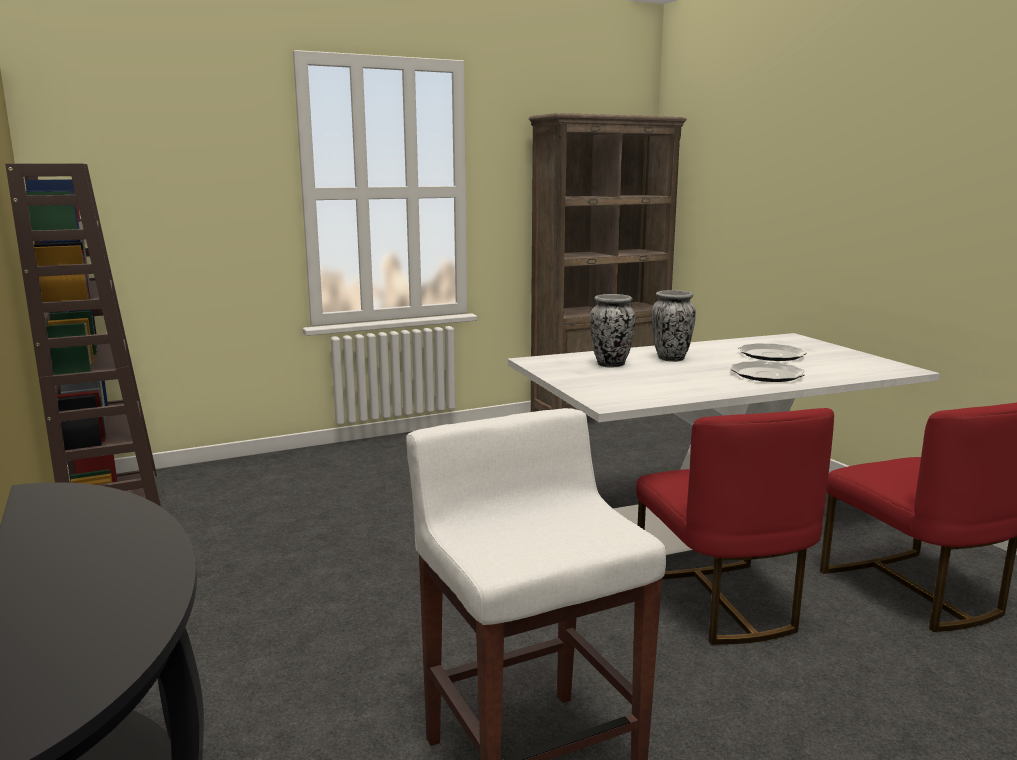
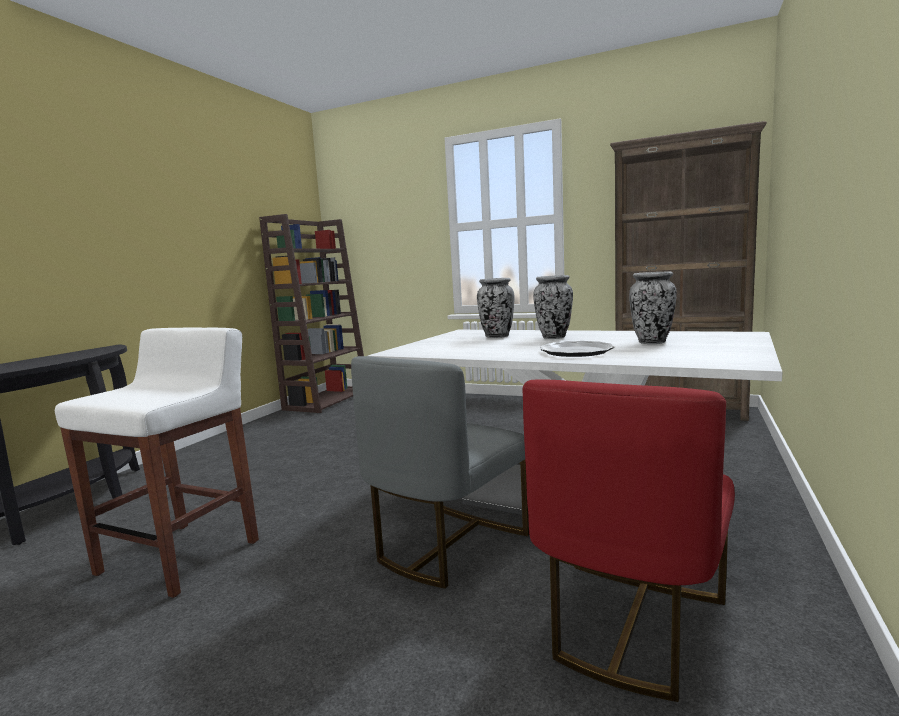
camera: 50 degrees right, 5 degrees down
red chair [636,408,834,645] -> grey chair [351,356,530,589]
plate [738,343,807,361] -> vase [629,272,677,344]

